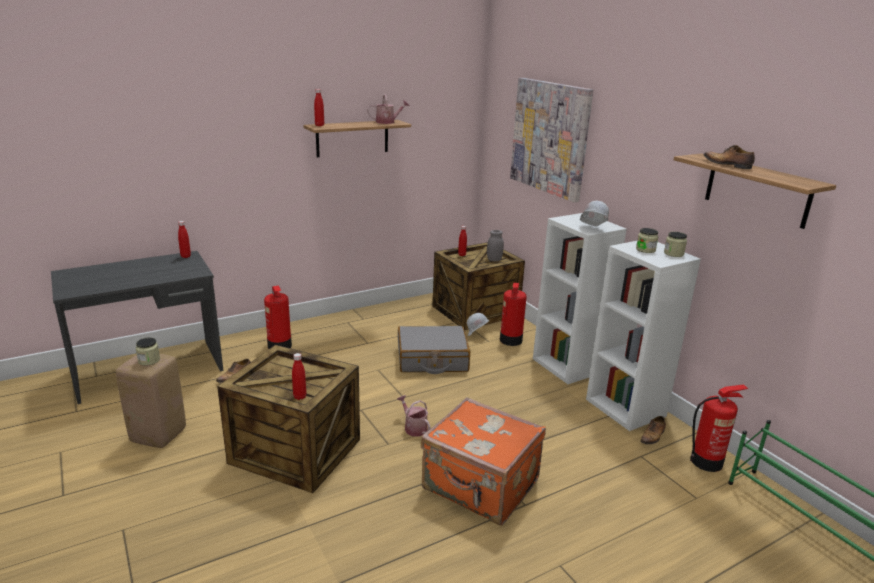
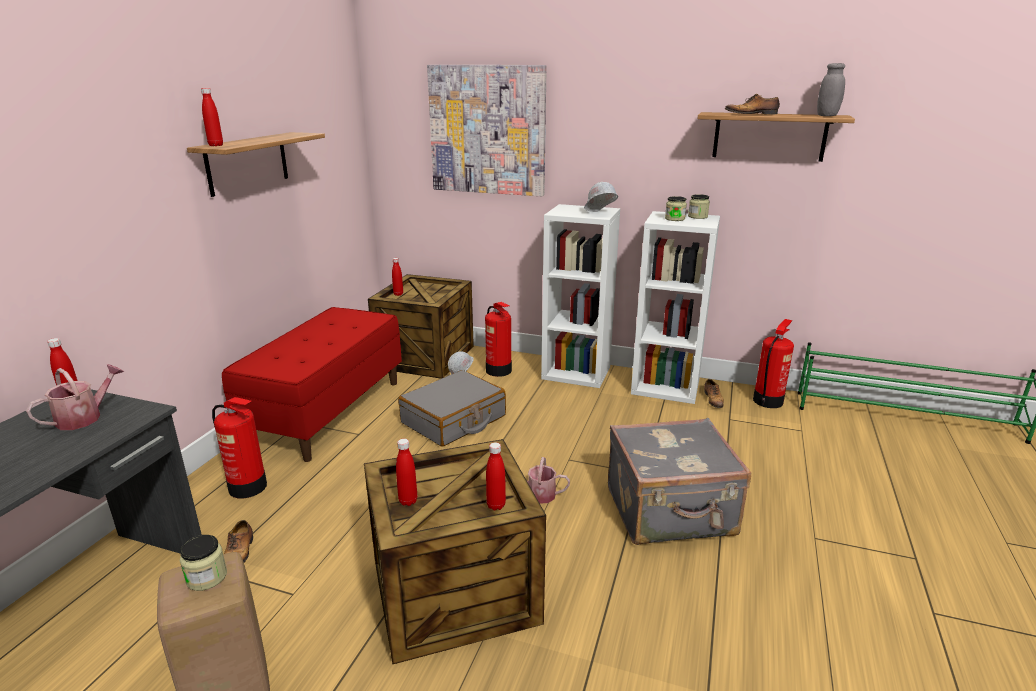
camera: 40 degrees left, 0 degrees up
watering can [367,94,409,124] -> watering can moved to [26,364,124,430]
orange suitcase [421,397,546,526] -> grey suitcase [608,418,751,545]
grey jar [487,230,504,261] -> grey jar moved to [817,63,845,116]
none -> red bench [222,307,402,462]
none -> red bottle [396,439,417,506]

